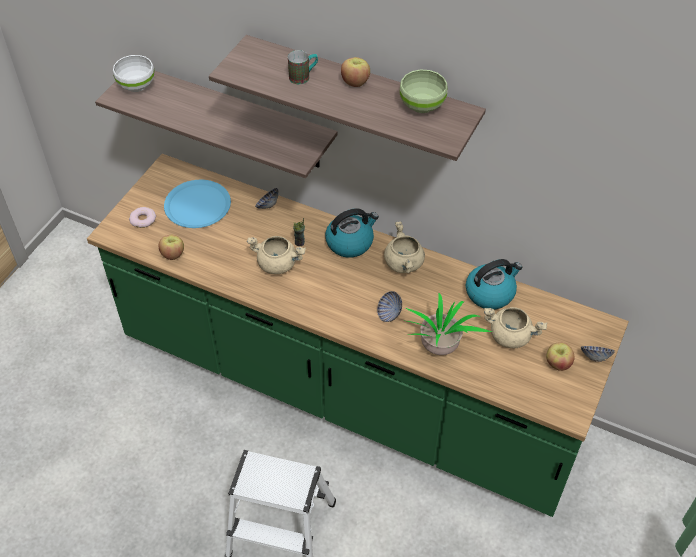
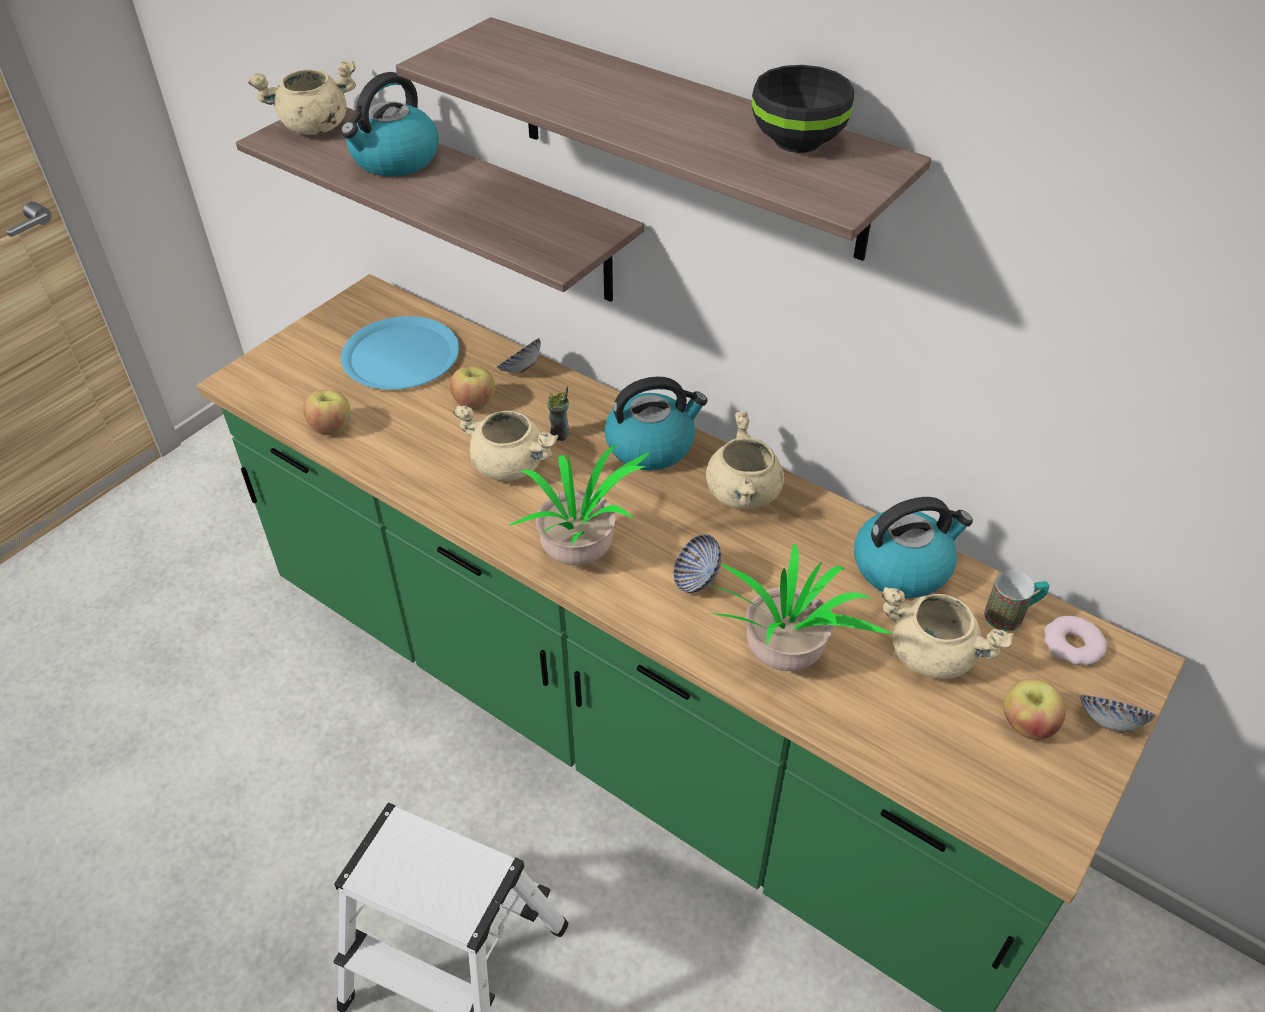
camera: 10 degrees right, 5 degrees down
white bowl [113,55,155,92] -> beige cooking pot [247,61,356,135]
donut [129,207,156,228] -> donut moved to [1044,616,1107,666]
mug [288,50,318,84] -> mug moved to [984,570,1049,631]
apple [341,57,370,87] -> apple moved to [450,366,495,411]
green bowl [400,69,447,113] -> black bowl [752,65,854,153]
none -> kettle [341,72,439,176]
none -> potted plant [509,444,651,565]

